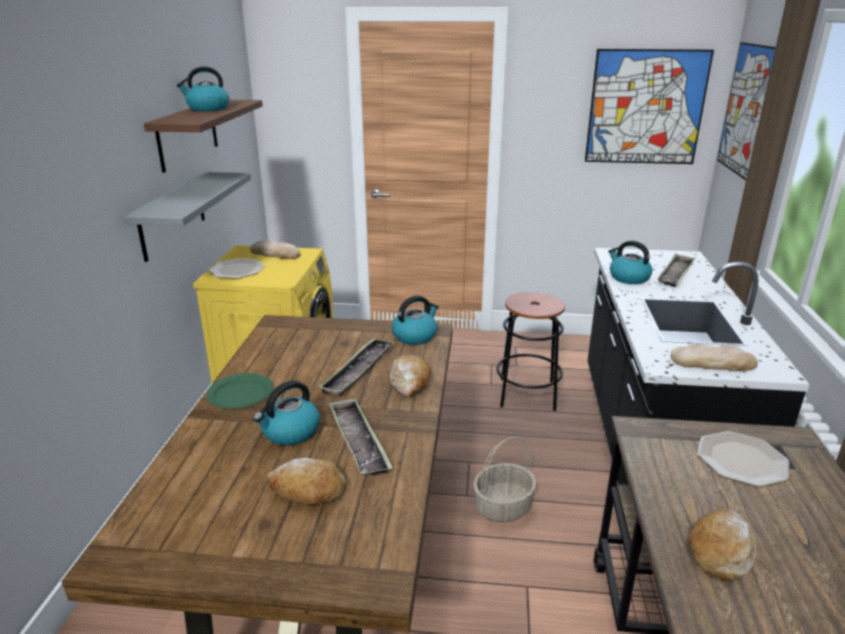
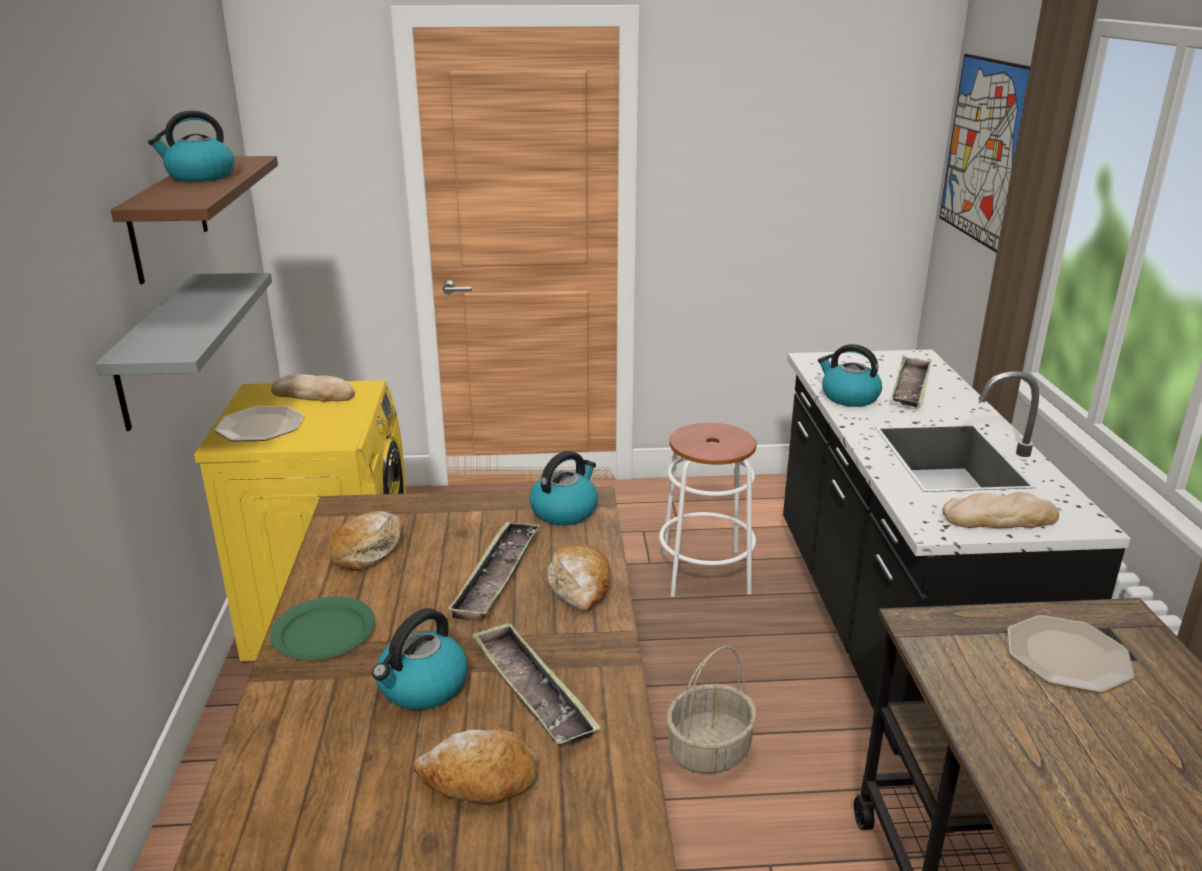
camera: 10 degrees left, 0 degrees up
black stool [497,292,565,411] -> white stool [659,423,756,597]
picture [585,49,714,164] -> none
bread [688,509,756,581] -> bread moved to [329,511,402,570]

